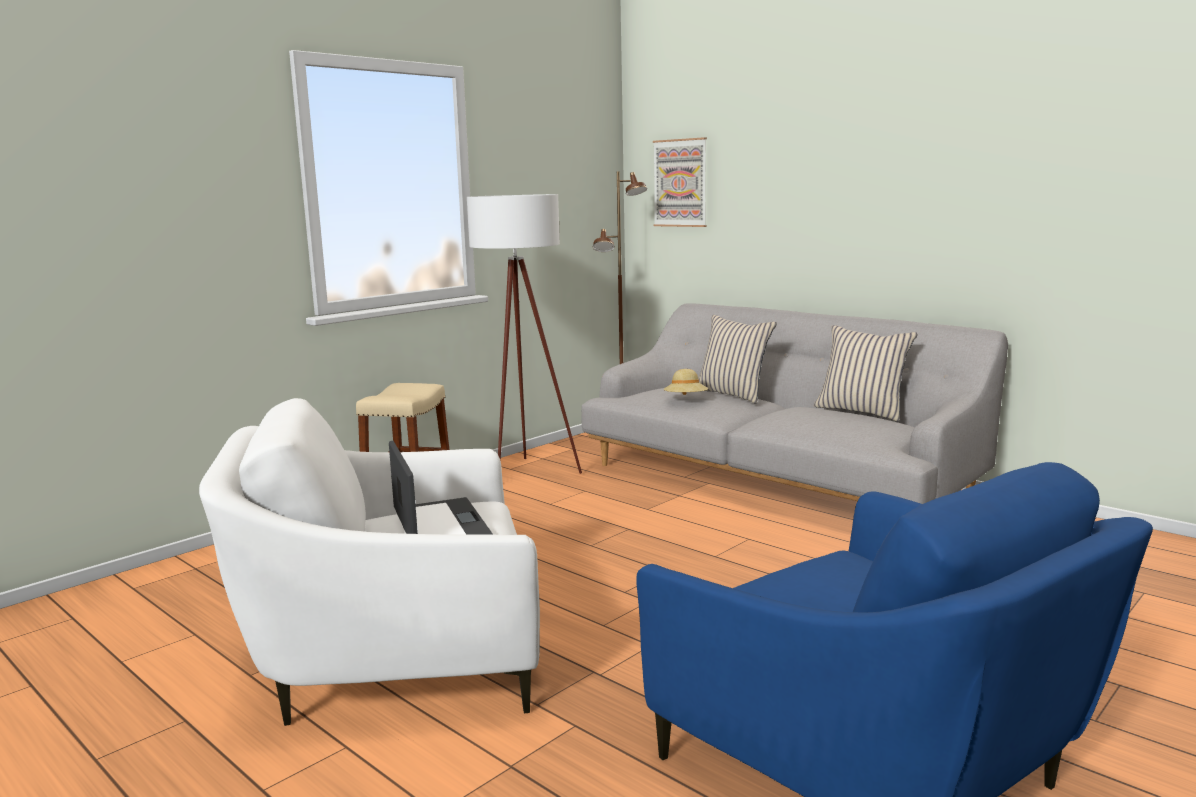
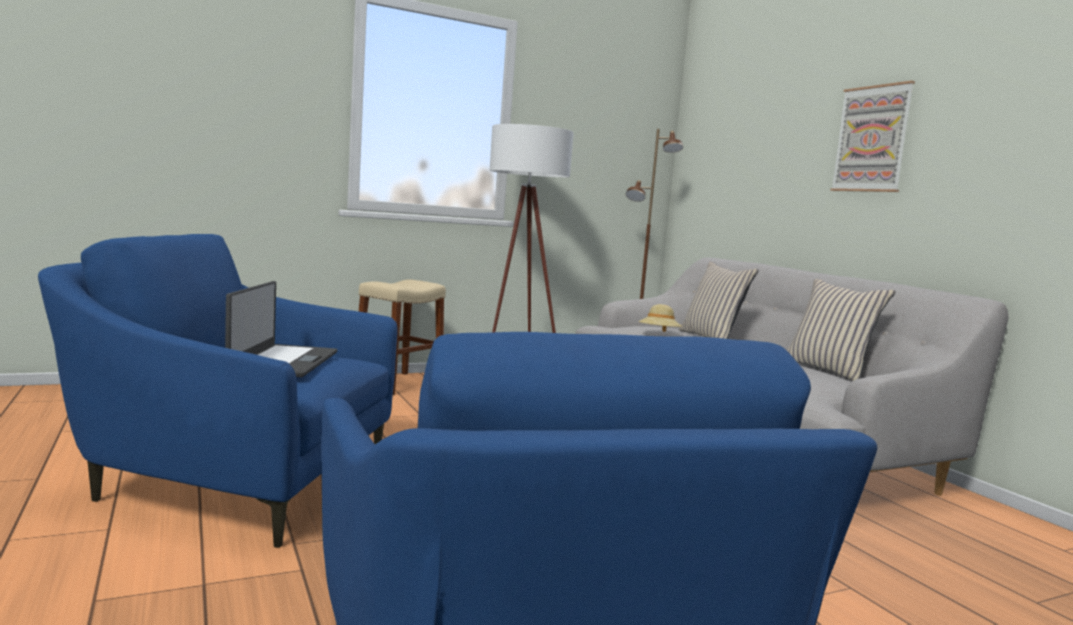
camera: 20 degrees right, 5 degrees down
white armchair [199,398,540,726] -> blue armchair [38,234,398,548]
picture [653,137,707,227] -> picture moved to [830,81,915,192]

